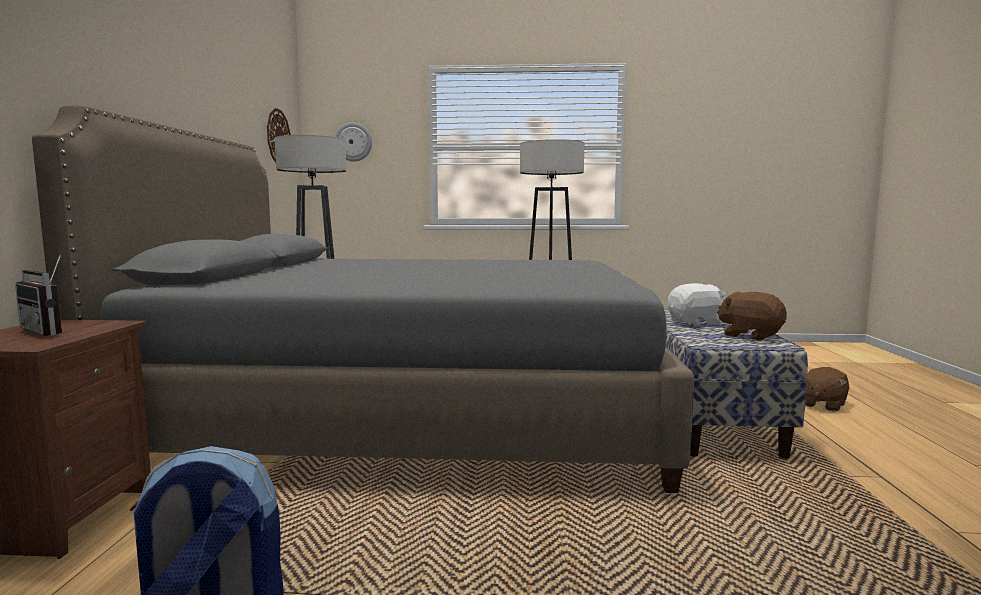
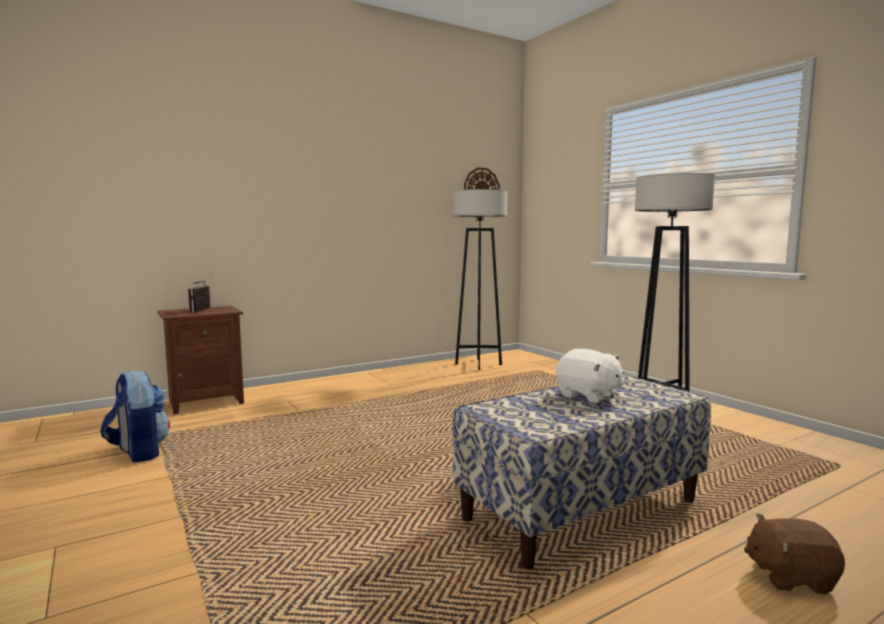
camera: 55 degrees right, 0 degrees up
grey bed [32,105,694,493] -> none
wall clock [335,122,372,162] -> none
brown plush toy [717,292,787,341] -> none

